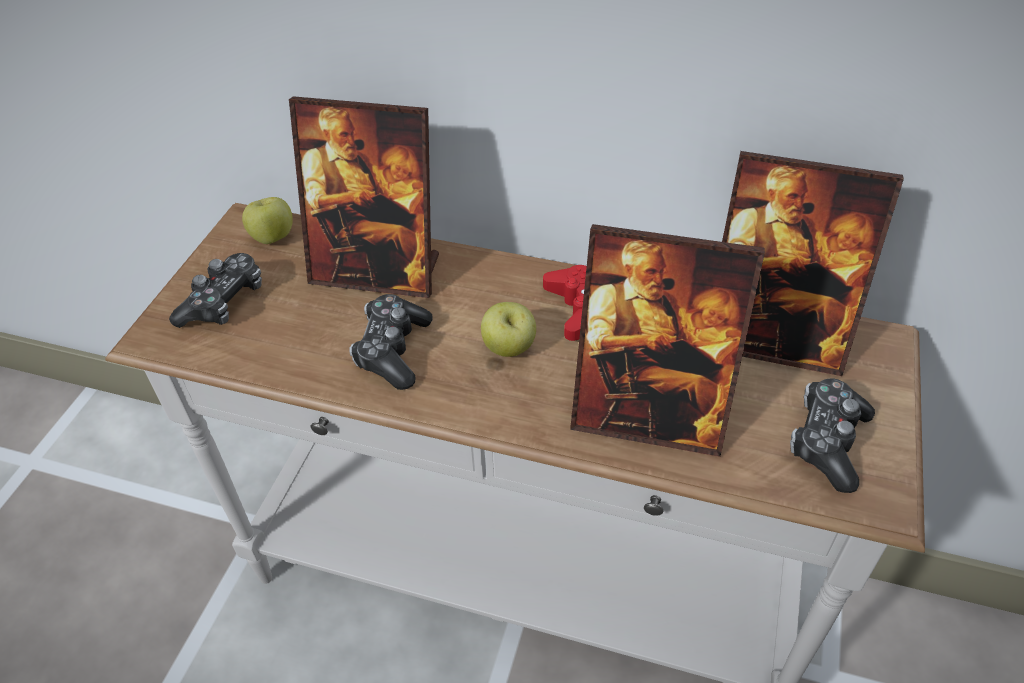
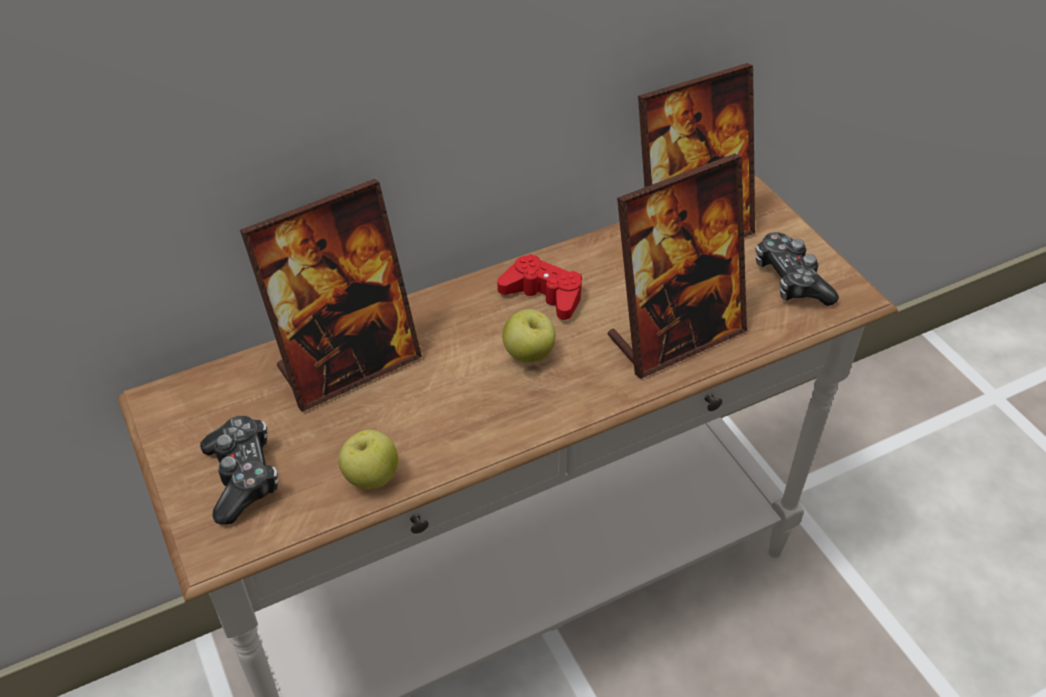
camera: 45 degrees left, 0 degrees up
apple [242,197,293,244] -> apple moved to [338,430,398,489]
game controller [349,294,433,390] -> none

